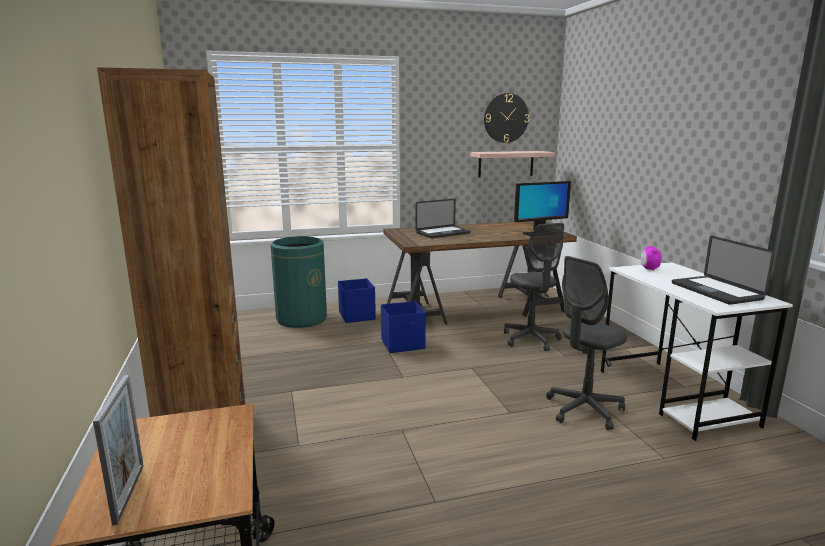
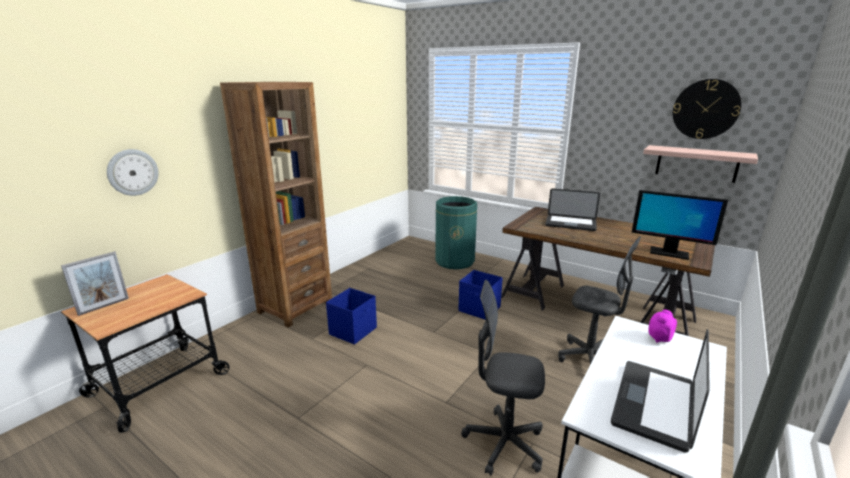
camera: 50 degrees right, 5 degrees up
blue storage box [338,278,376,323] -> blue storage box moved to [326,288,377,345]
grey office chair [504,223,564,351] -> grey office chair turned 90 degrees counterclockwise [558,237,641,364]
none -> wall clock [107,149,159,196]

